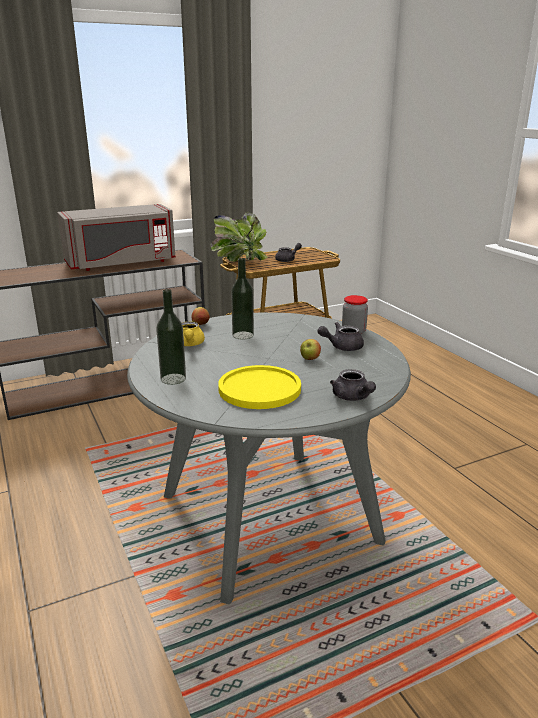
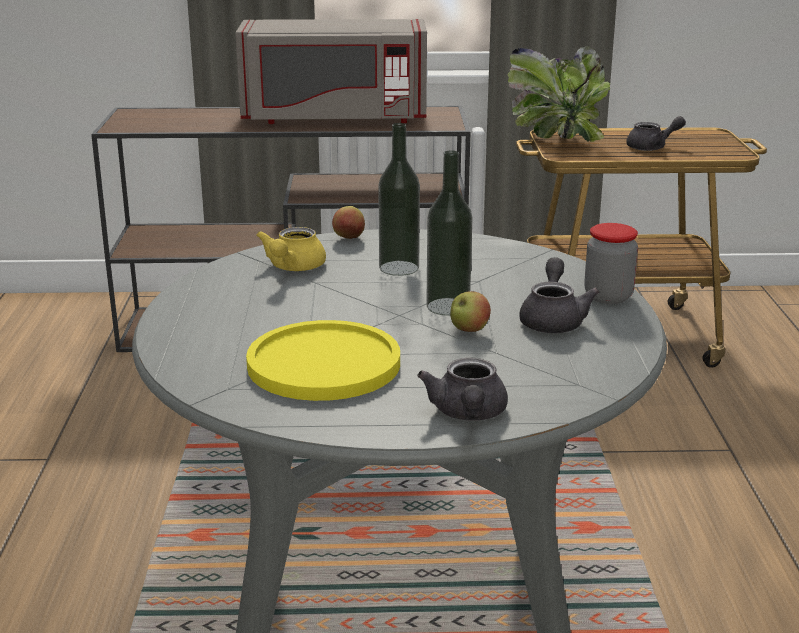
camera: 25 degrees right, 0 degrees up
bottle [156,289,186,385] -> bottle moved to [426,150,472,316]
grey teapot [318,322,364,351] -> grey teapot turned 90 degrees clockwise [519,257,599,333]

